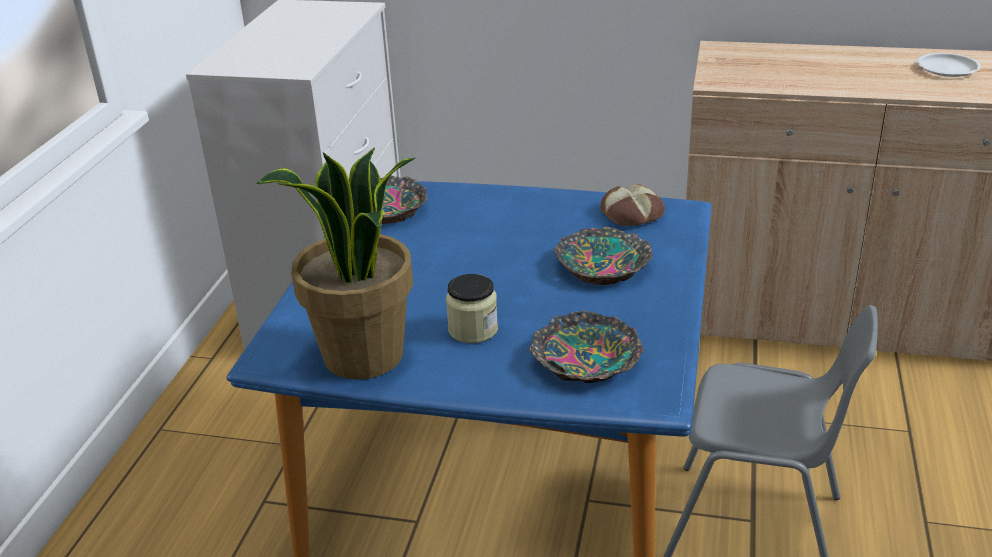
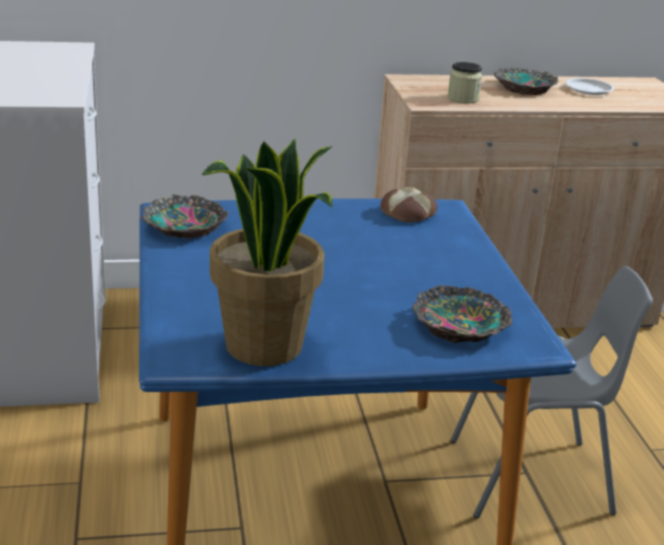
camera: 25 degrees left, 5 degrees down
jar [446,274,498,344] -> jar moved to [448,62,482,103]
bowl [554,227,653,285] -> bowl moved to [494,67,558,95]

